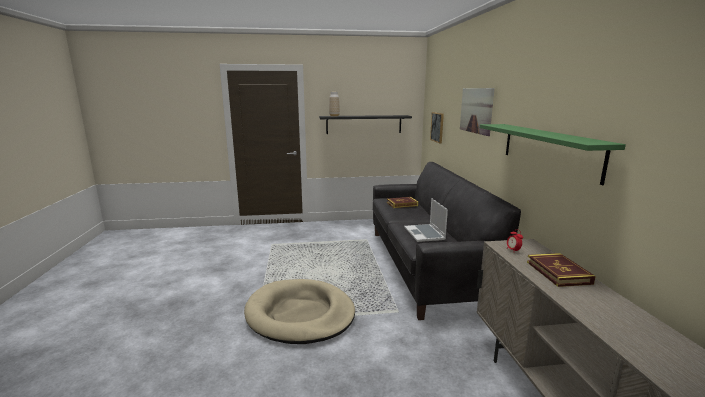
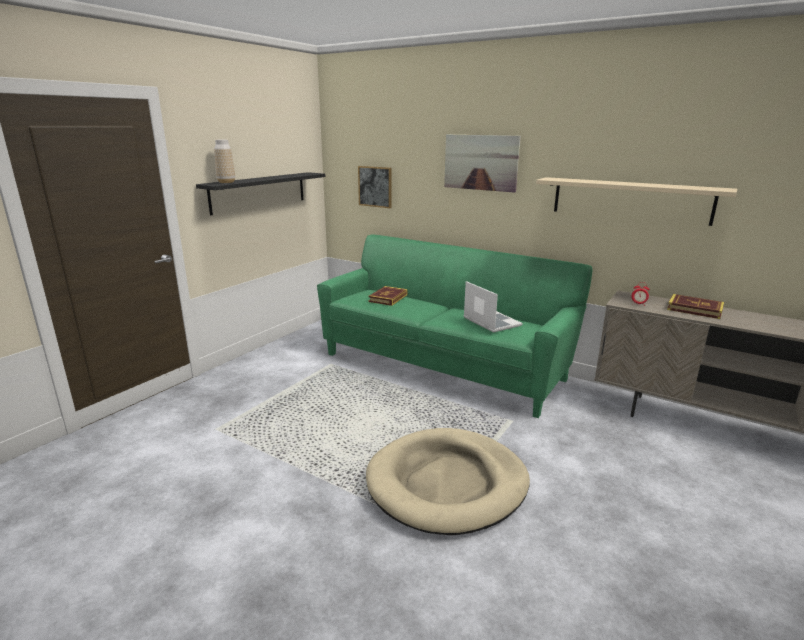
camera: 50 degrees left, 5 degrees up
black sofa [373,162,521,320] -> green sofa [317,234,592,418]
laptop [404,198,448,242] -> laptop turned 150 degrees counterclockwise [464,281,523,333]
green shelf [480,124,626,185] -> beige shelf [536,177,737,226]

